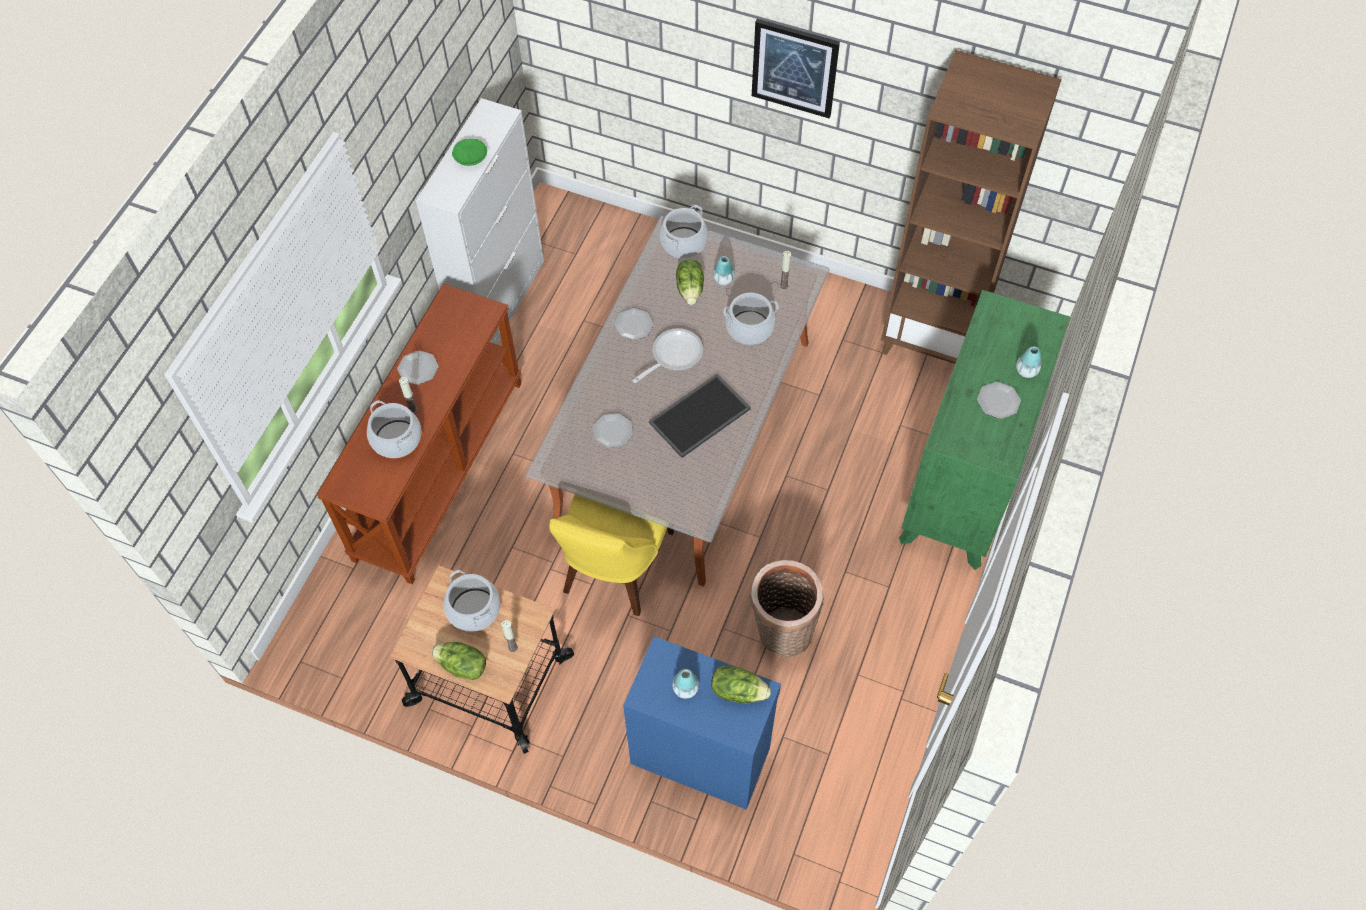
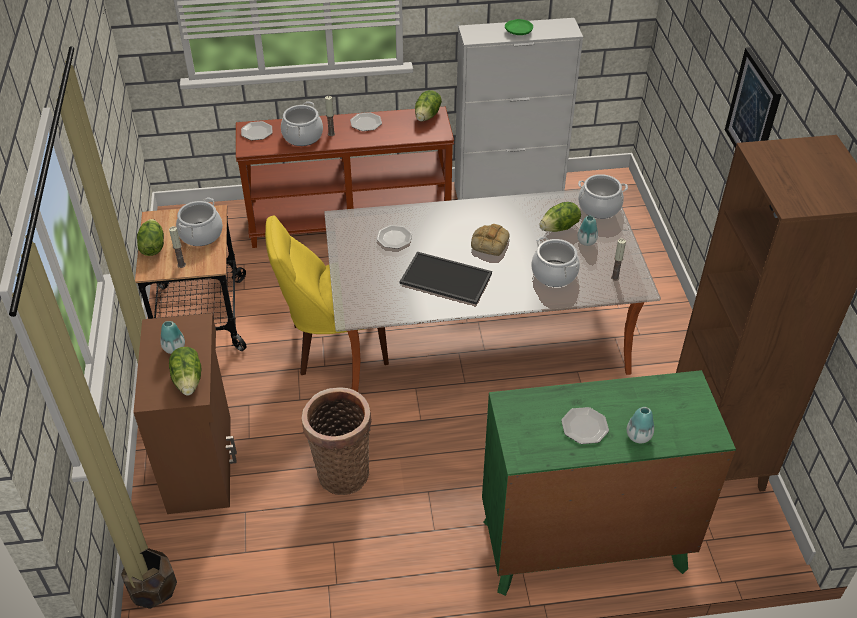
camera: 60 degrees right, 15 degrees down
plate [614,308,654,341] -> plate moved to [241,121,273,140]
blue cabinet [623,636,781,810] -> brown cabinet [133,313,237,514]
frying pan [633,328,703,383] -> bread [471,224,510,256]
none -> brown planter [121,548,177,609]
none -> lettuce [415,90,442,122]

